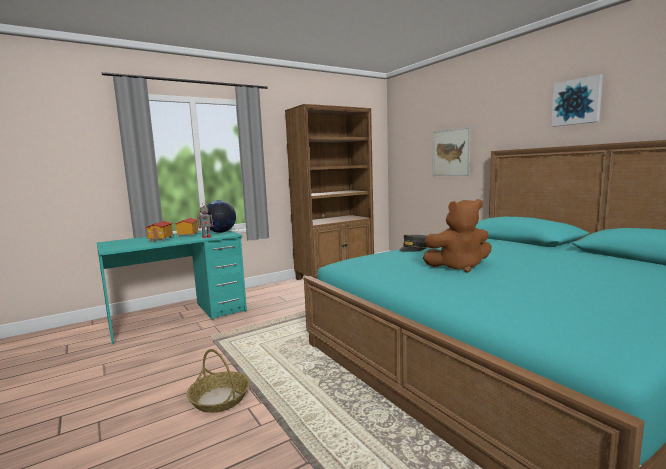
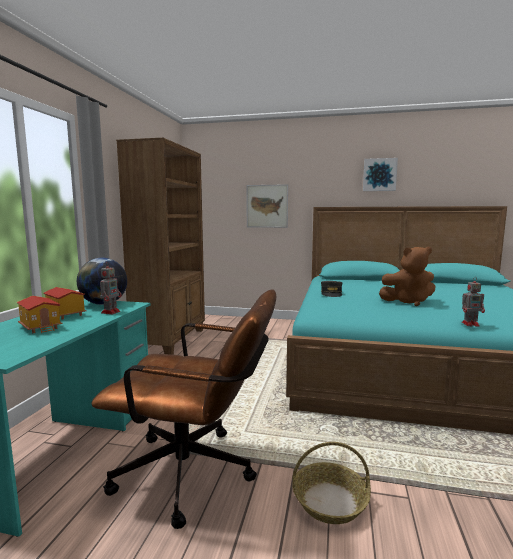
camera: 45 degrees left, 0 degrees up
brown plush toy [423,199,492,273] -> brown plush toy turned 45 degrees clockwise [379,247,436,306]
none -> brown office chair [91,289,276,529]
none -> toy robot [462,277,485,326]

